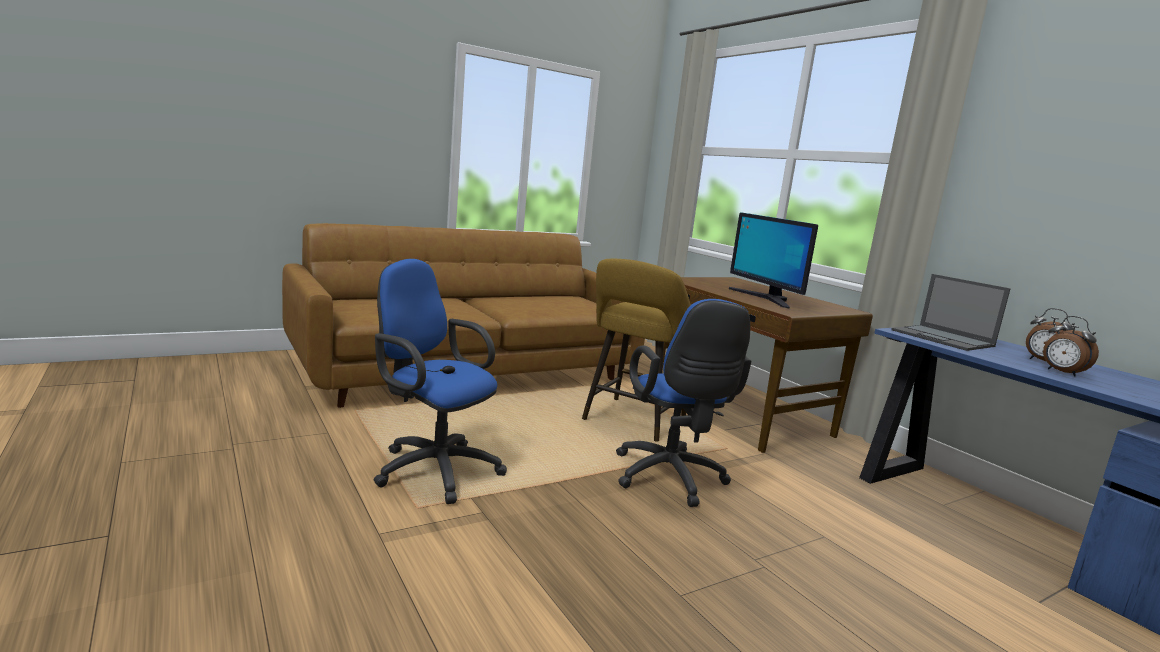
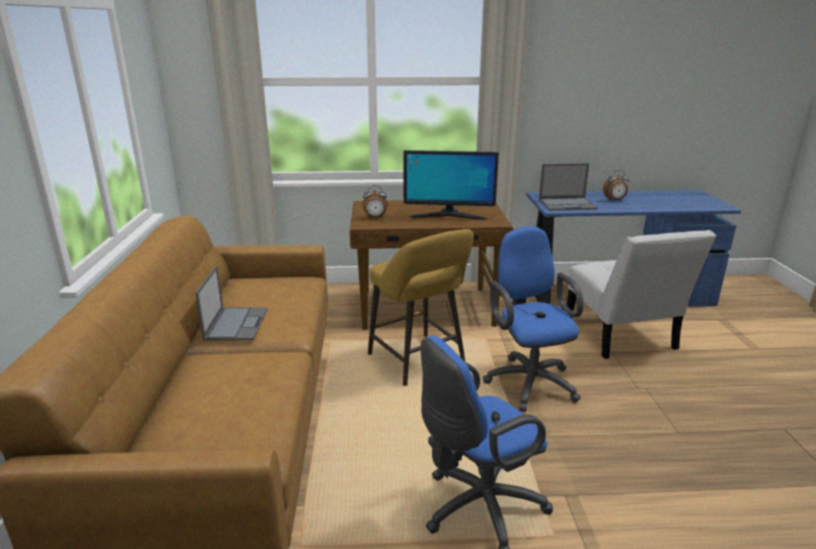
camera: 60 degrees left, 10 degrees up
blue office chair [616,299,751,507] -> blue office chair turned 120 degrees counterclockwise [483,226,584,412]
alarm clock [1043,316,1099,377] -> alarm clock moved to [362,185,388,219]
none -> laptop [195,266,268,341]
none -> white chair [567,230,716,359]

